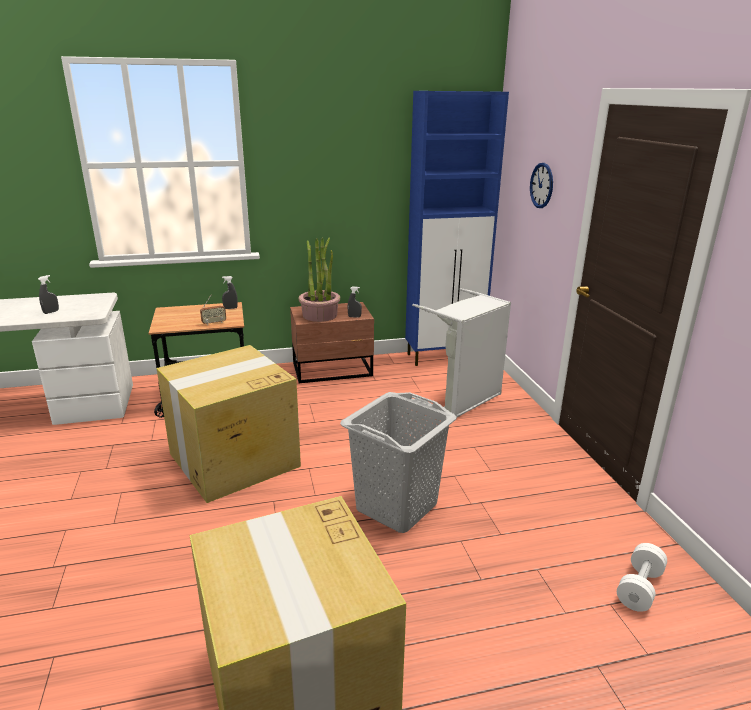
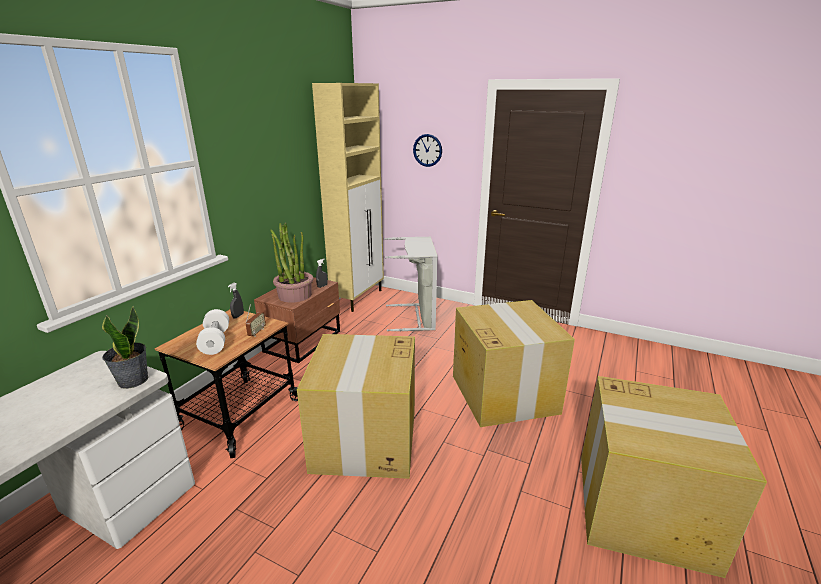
camera: 50 degrees left, 0 degrees up
grey spray bottle [38,275,59,314] -> none
grey laundry basket [340,392,457,533] -> cardboard box [453,300,575,427]
blue cabinet [405,91,509,366] -> beige cabinet [312,83,384,312]
white dumbbell [617,543,667,612] -> white dumbbell moved to [196,309,229,355]
none -> potted plant [102,306,149,389]

